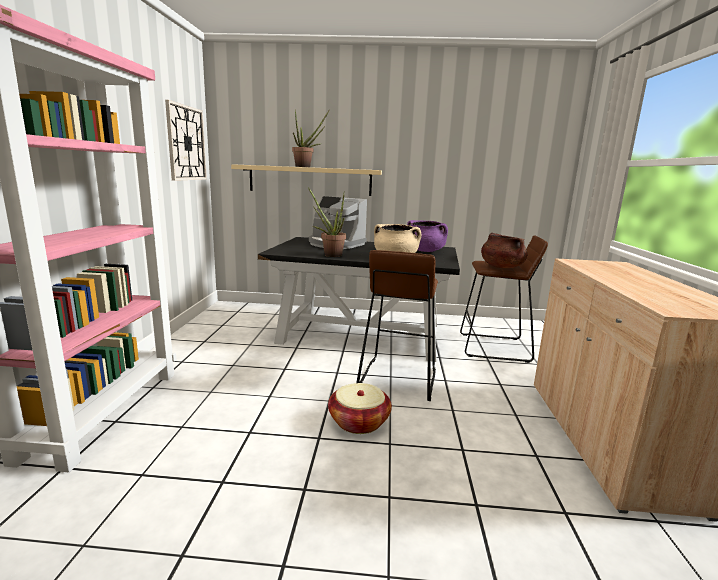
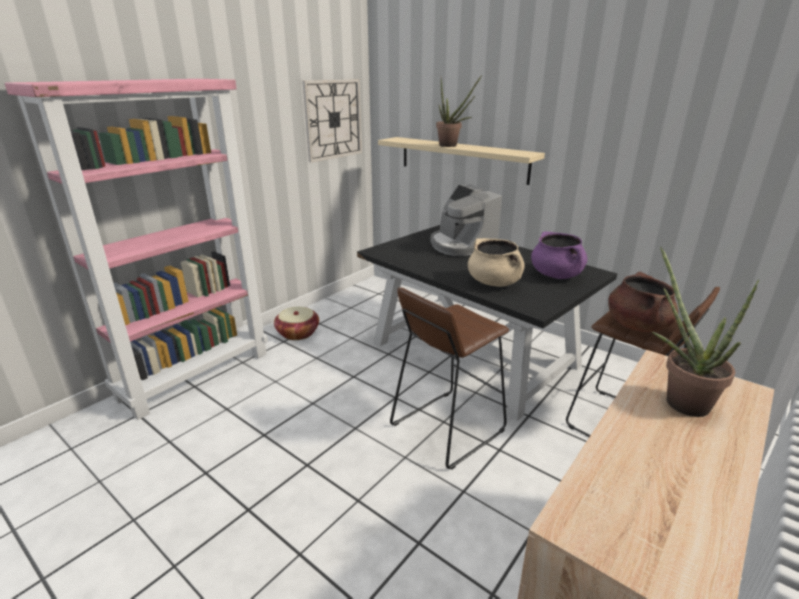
camera: 35 degrees right, 10 degrees up
potted plant [308,187,346,257] -> potted plant moved to [652,247,759,417]
basket [328,383,392,434] -> basket moved to [274,307,319,340]

